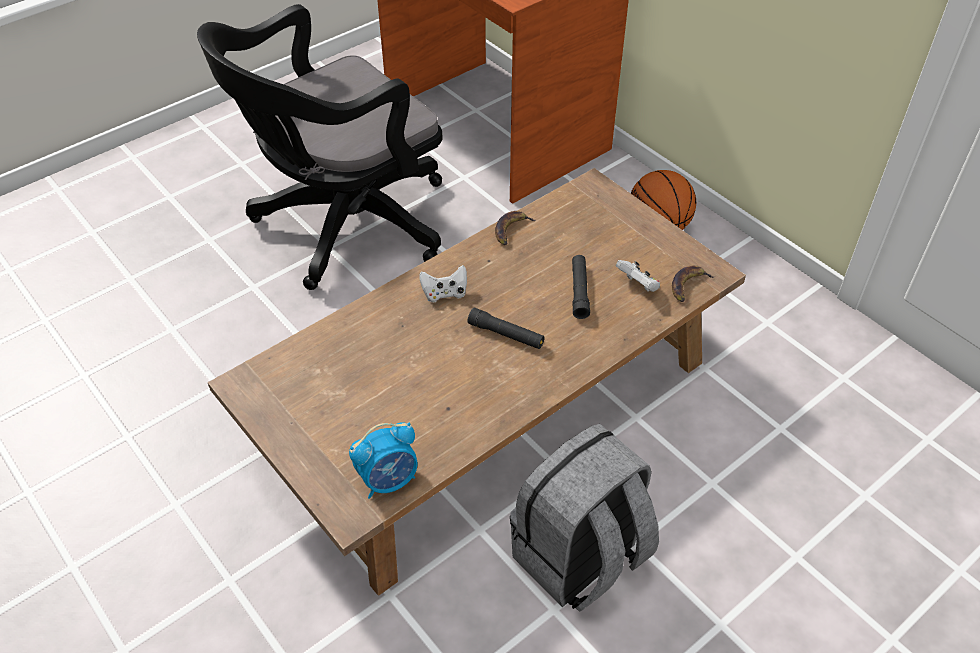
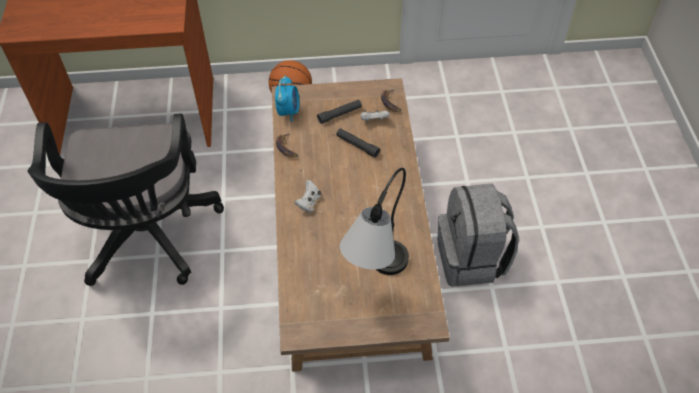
camera: 55 degrees left, 5 degrees up
alarm clock [349,422,418,499] -> alarm clock moved to [275,75,299,122]
black flashlight [468,308,545,349] -> black flashlight moved to [317,100,362,124]
none -> table lamp [340,168,409,275]

